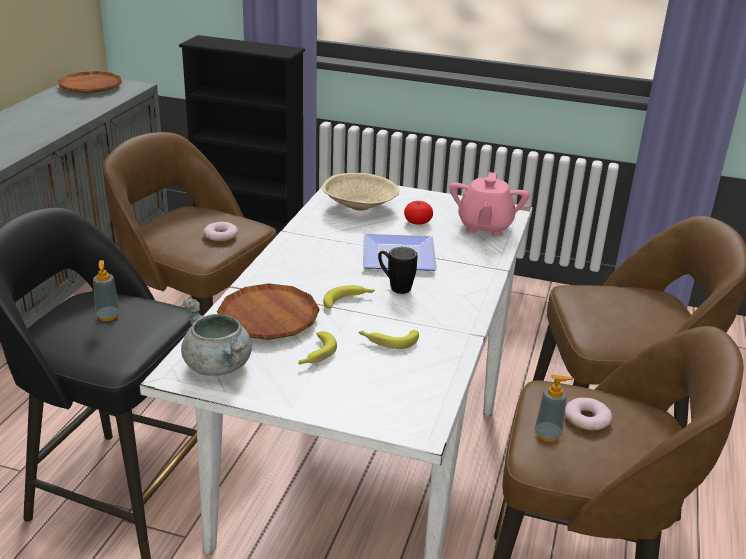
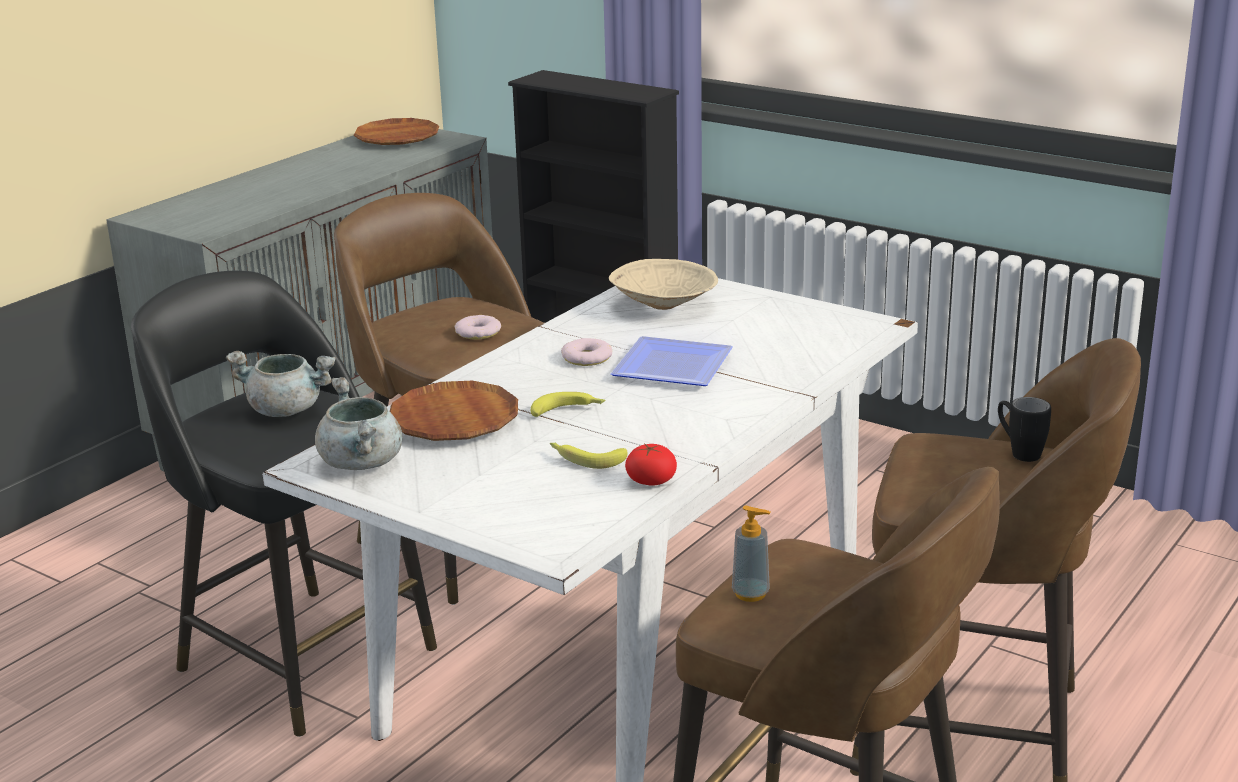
camera: 20 degrees right, 5 degrees down
soap dispenser [93,260,120,321] -> grey cooking pot [226,351,336,417]
banana [298,331,337,365] -> none
black mug [378,247,417,294] -> black mug moved to [998,397,1051,462]
tomato [404,201,433,225] -> tomato moved to [625,443,677,486]
pink teapot [450,172,529,236] -> none
donut [565,398,612,430] -> donut moved to [561,338,612,366]

